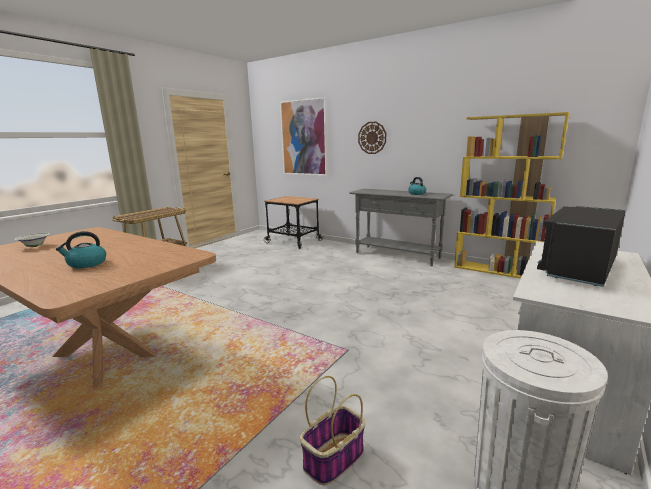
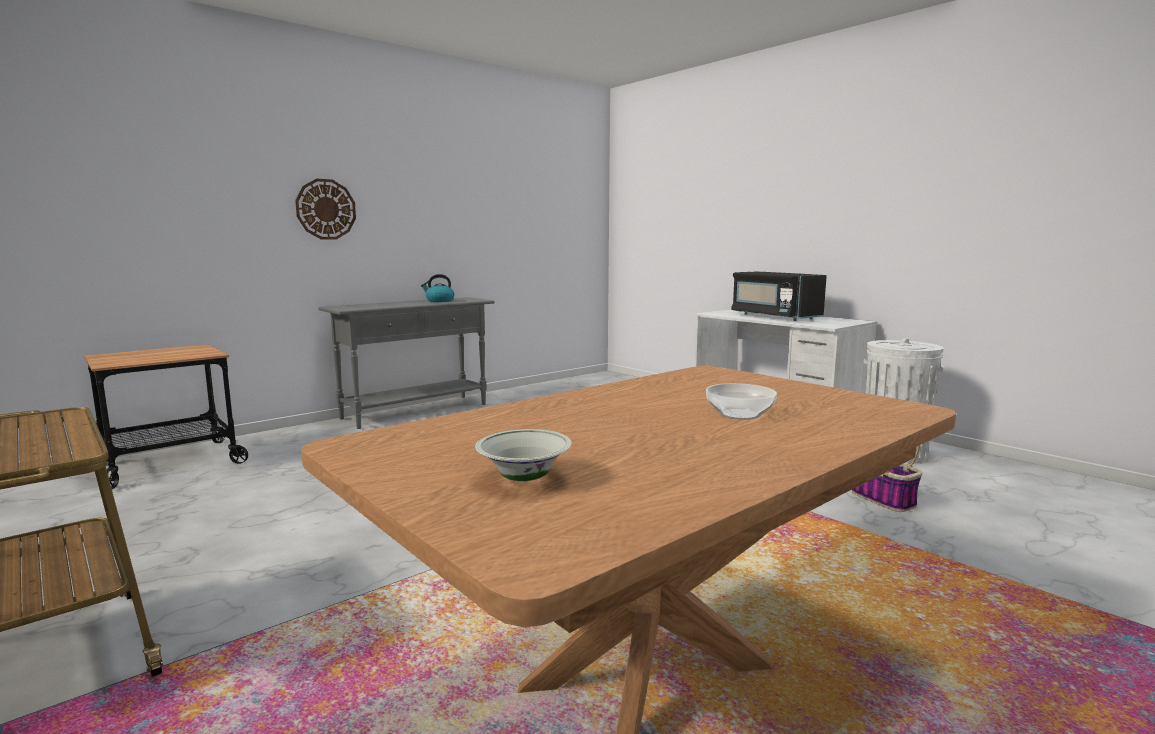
camera: 75 degrees left, 5 degrees down
kettle [56,231,106,268] -> bowl [706,383,777,420]
picture [280,97,328,176] -> none
yellow bookcase [454,112,569,279] -> none

